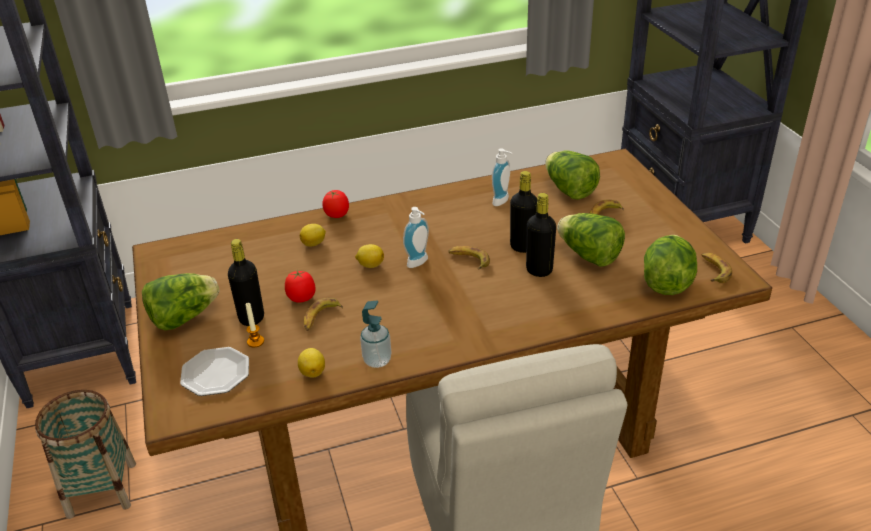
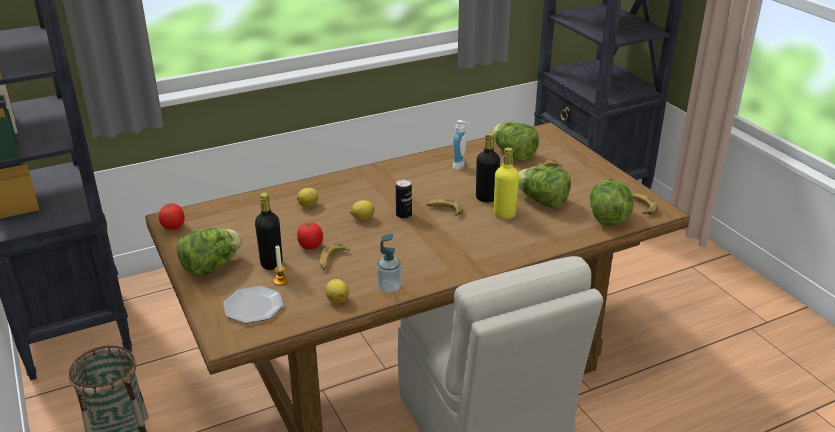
camera: 10 degrees left, 5 degrees down
tomato [322,190,349,218] -> tomato moved to [159,203,185,230]
soap dispenser [403,207,429,268] -> can [396,179,412,219]
black bottle [526,193,556,277] -> yellow bottle [494,147,519,219]

